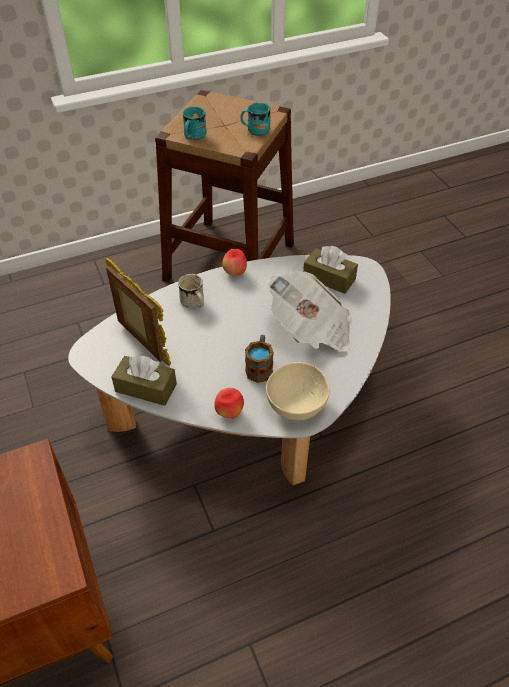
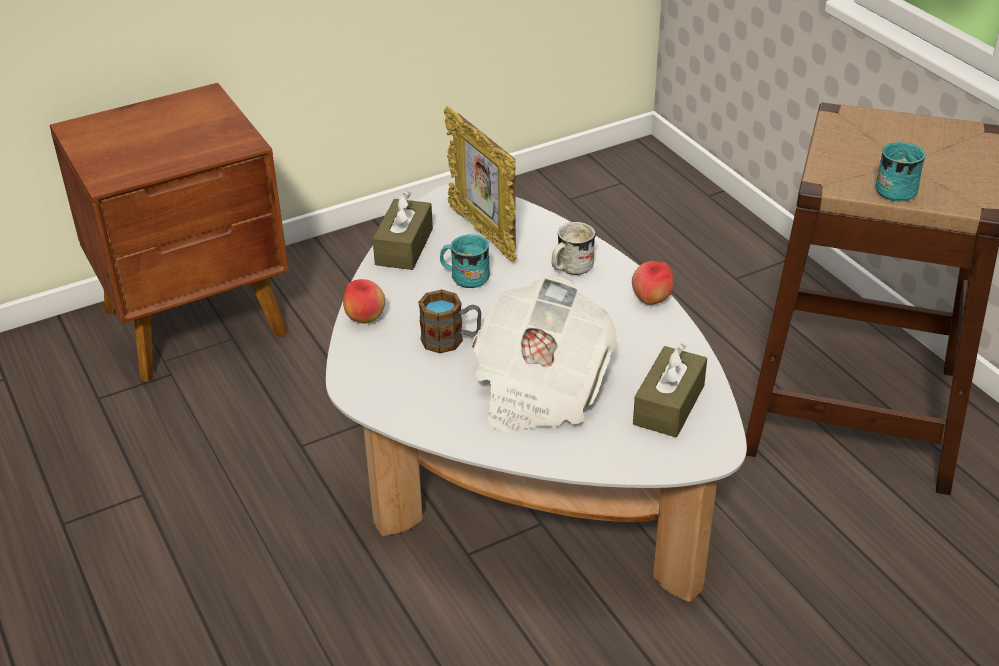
camera: 85 degrees right, 10 degrees down
picture frame [105,258,171,366] -> picture frame turned 105 degrees clockwise [444,106,516,262]
turquoise mug [183,107,207,140] -> turquoise mug moved to [440,234,490,288]
beige bowl [266,362,330,420] -> none

